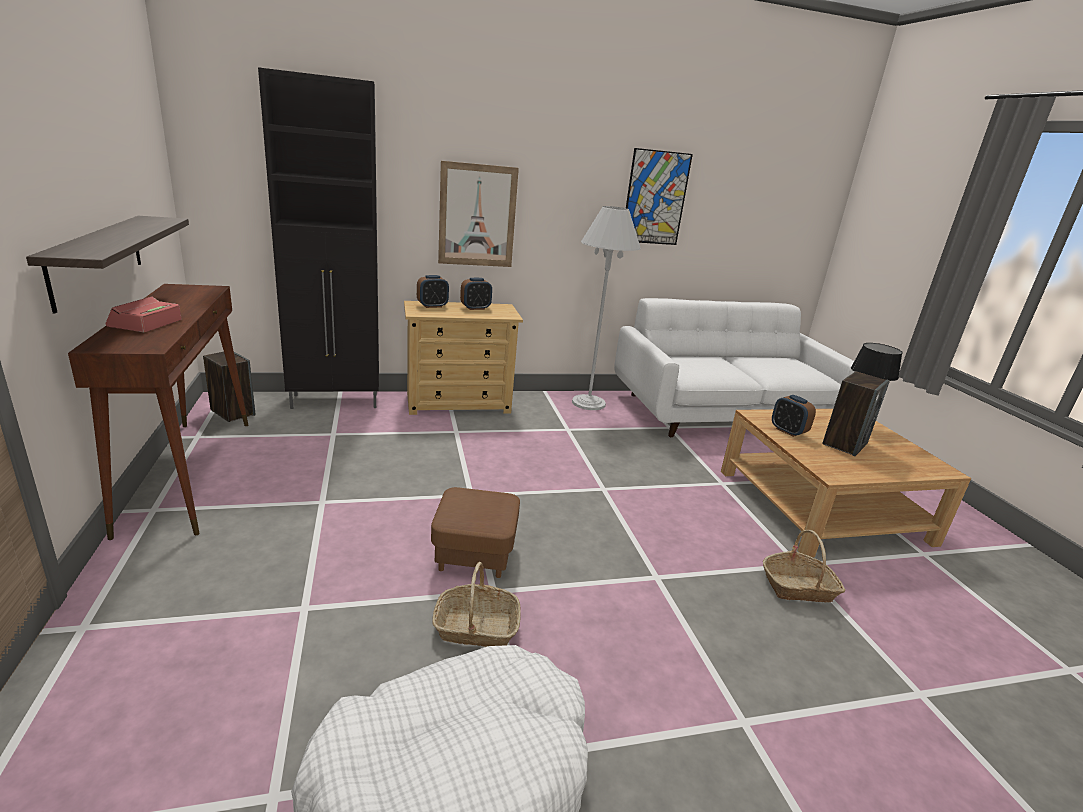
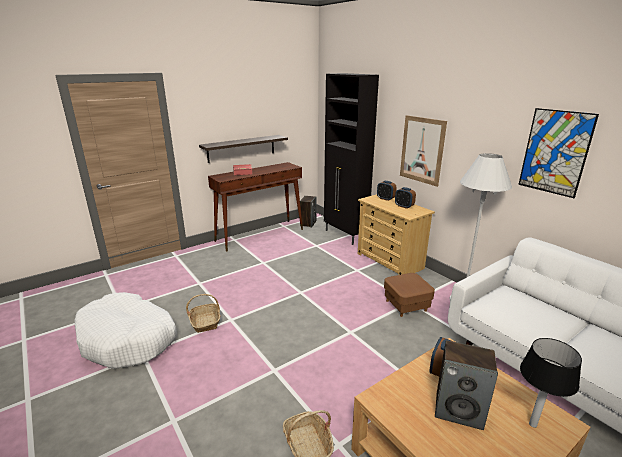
camera: 70 degrees right, 0 degrees up
brown ottoman [431,487,520,578] -> brown ottoman moved to [384,273,435,317]

